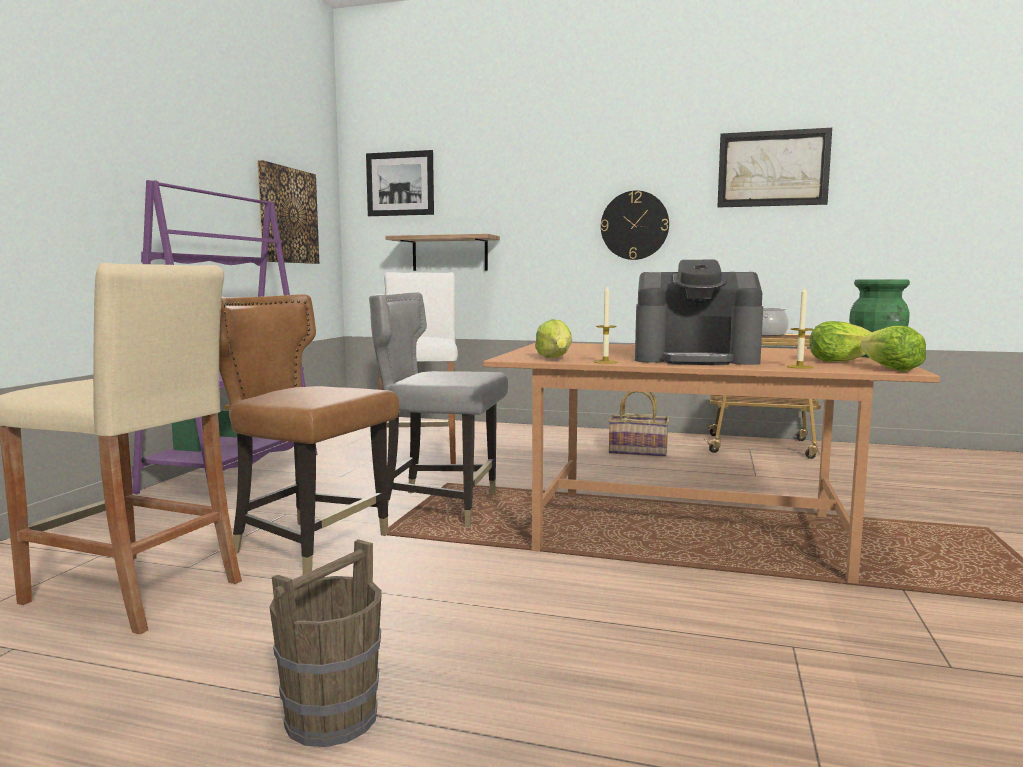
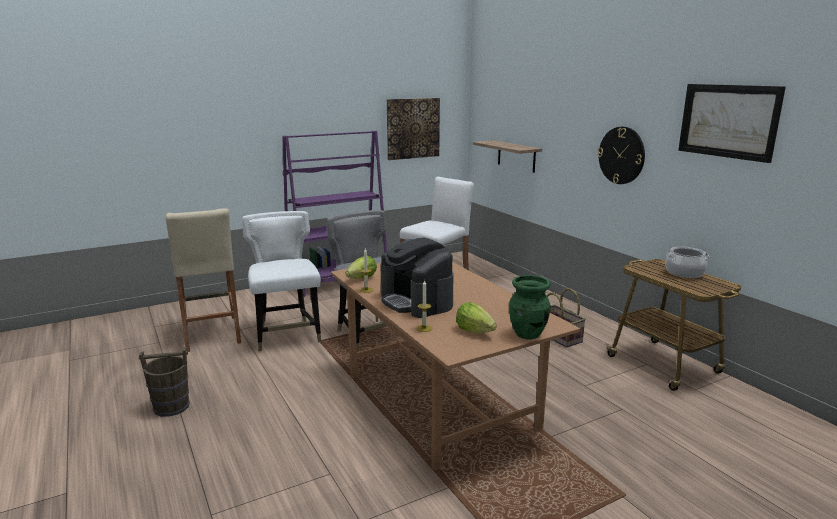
camera: 45 degrees right, 10 degrees up
brown chair [219,294,399,575] -> white chair [242,211,321,351]
picture [366,150,434,216] -> none
lettuce [860,326,926,371] -> none

